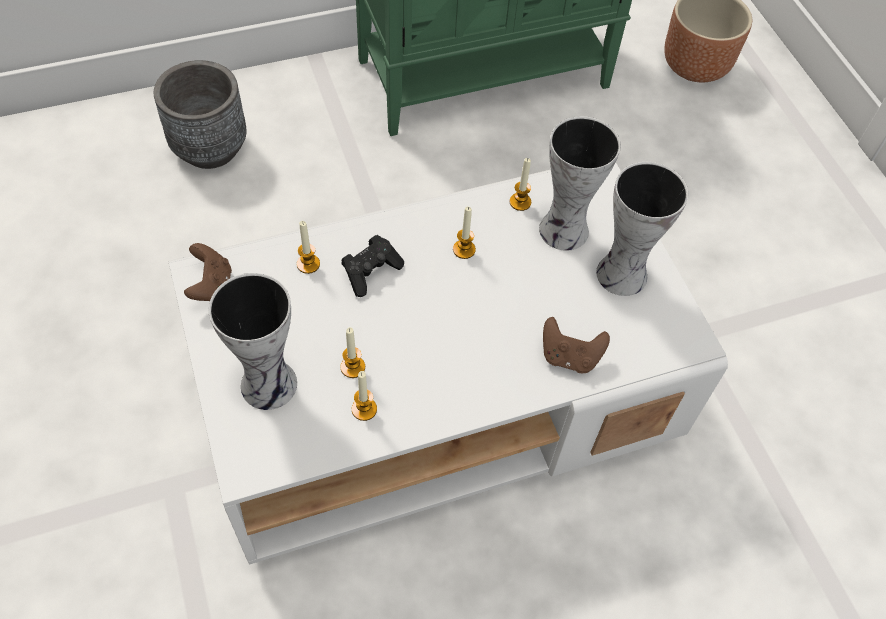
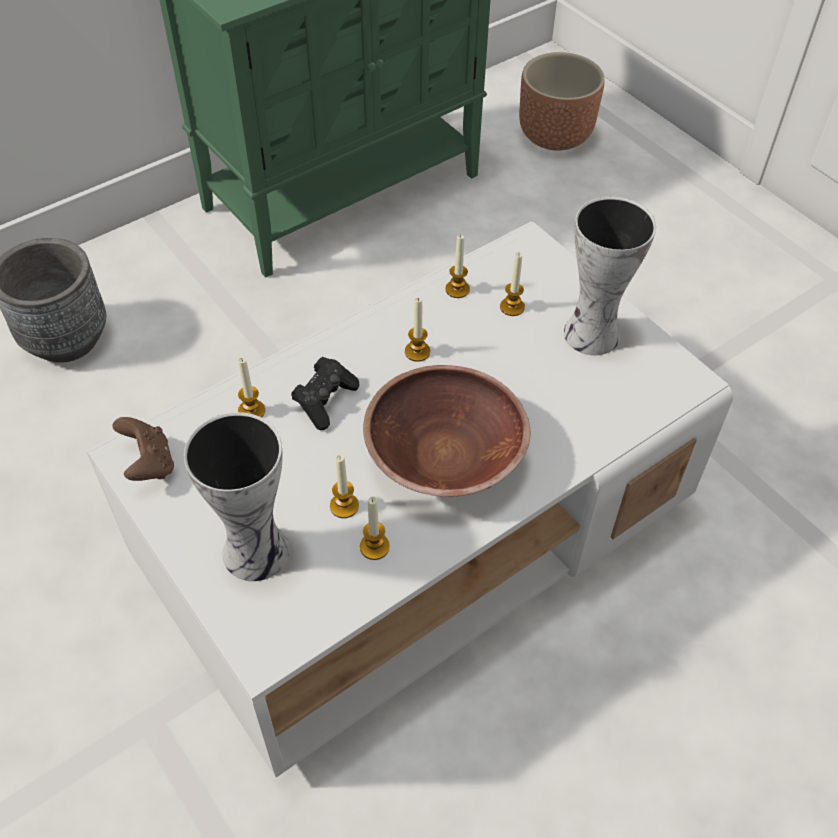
camera: 15 degrees left, 5 degrees down
vase [539,116,621,251] -> candle [500,252,525,316]
brown game controller [543,317,610,373] -> none
none -> brown bowl [363,365,531,497]

